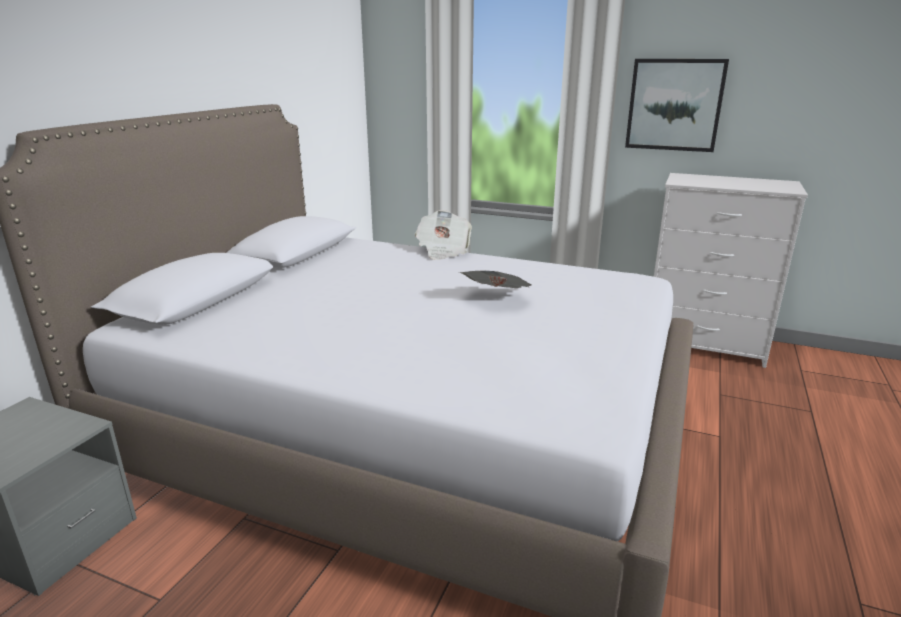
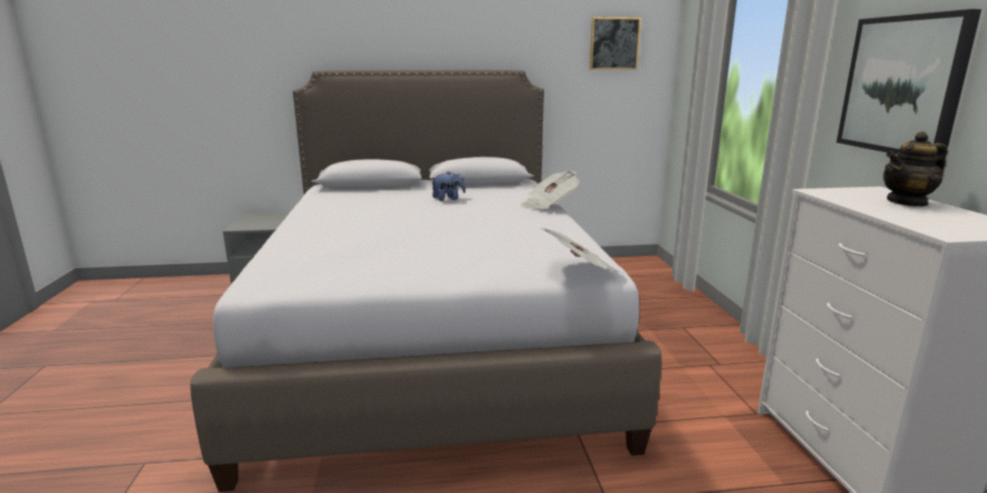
camera: 60 degrees right, 5 degrees down
newspaper [459,271,532,288] -> newspaper moved to [540,228,622,273]
none -> plush toy [431,171,466,201]
none -> picture [589,17,641,70]
none -> teapot [883,131,948,207]

